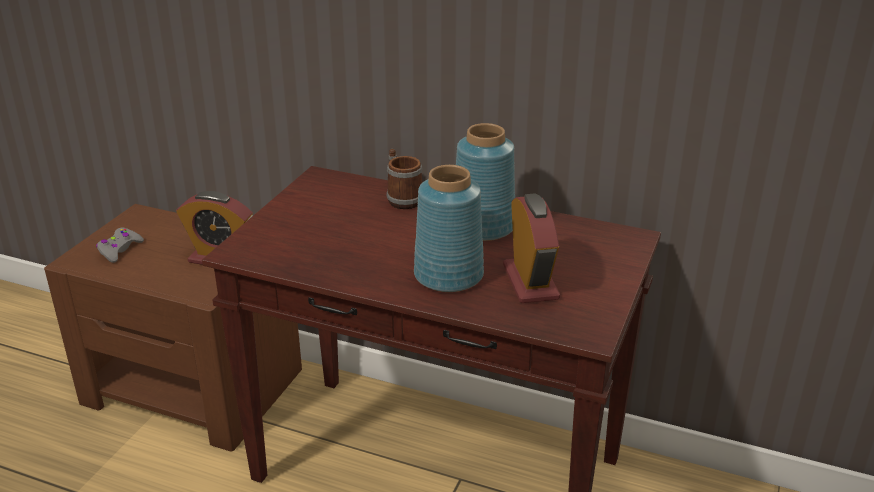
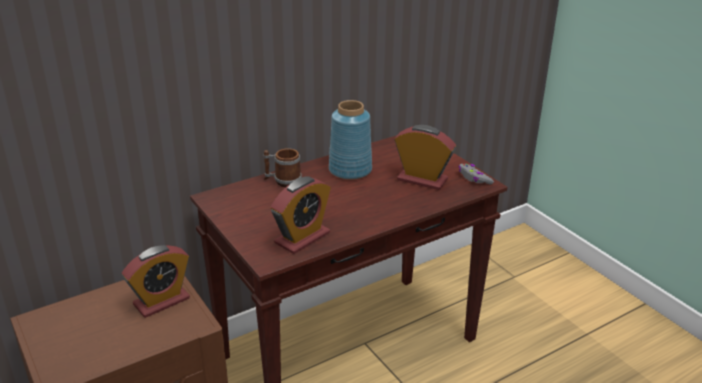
camera: 55 degrees left, 0 degrees up
grey game controller [96,227,144,263] -> grey game controller moved to [458,164,494,185]
blue vase [414,165,484,292] -> none
none -> alarm clock [270,176,331,254]

